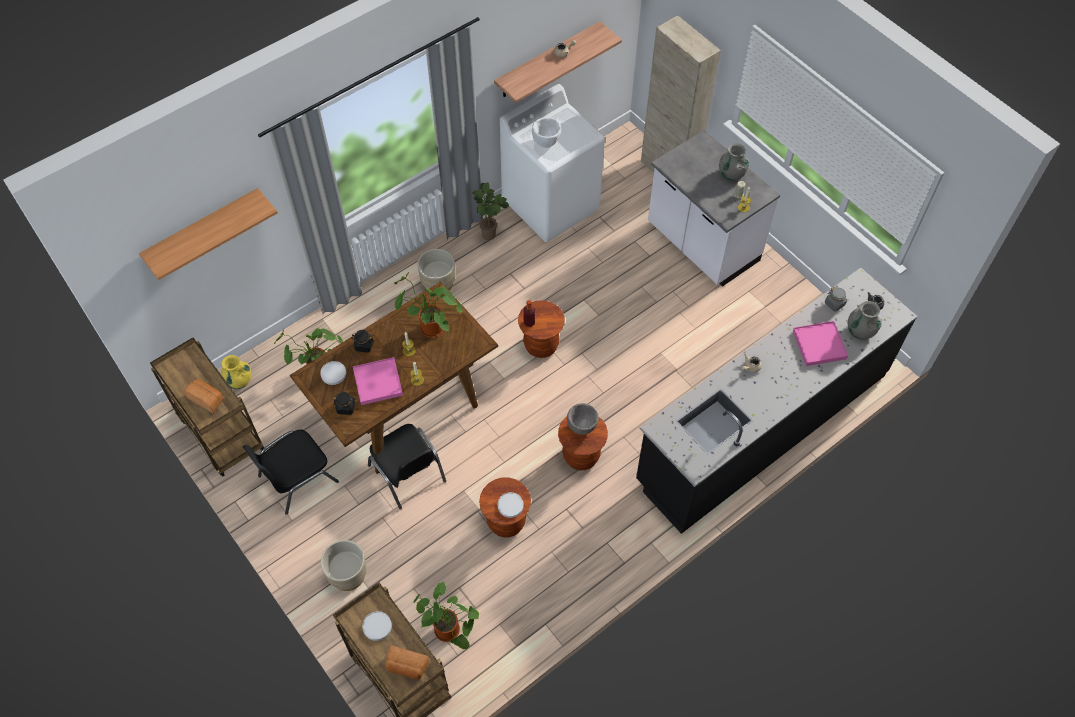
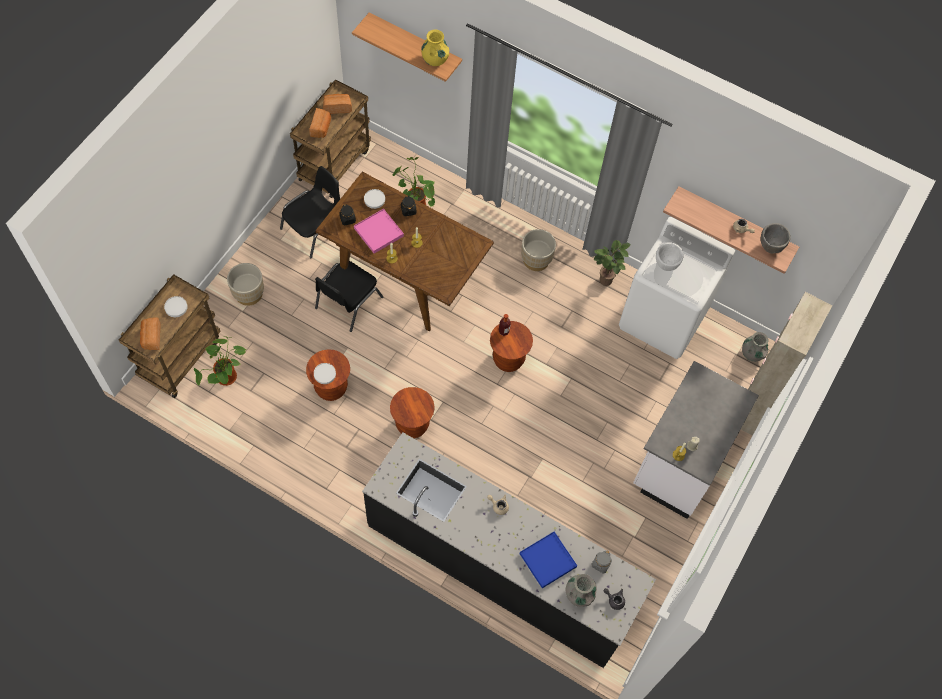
camera: 65 degrees right, 5 degrees up
yellow vase [221,355,251,389] -> yellow vase moved to [421,30,449,66]
black chair [243,429,339,515] -> black chair turned 105 degrees clockwise [280,166,340,258]
potted plant [394,273,463,338] -> none
grey bowl [567,403,599,435] -> grey bowl moved to [760,223,791,253]
grey vase [719,143,749,181] -> grey vase moved to [742,332,768,362]
pink tray [793,321,848,366] -> blue tray [520,531,577,588]
none -> bread [323,94,352,114]

